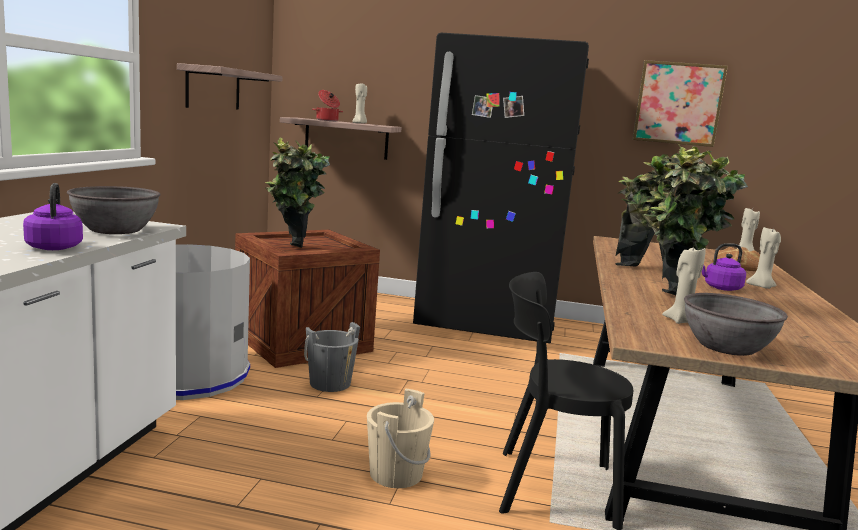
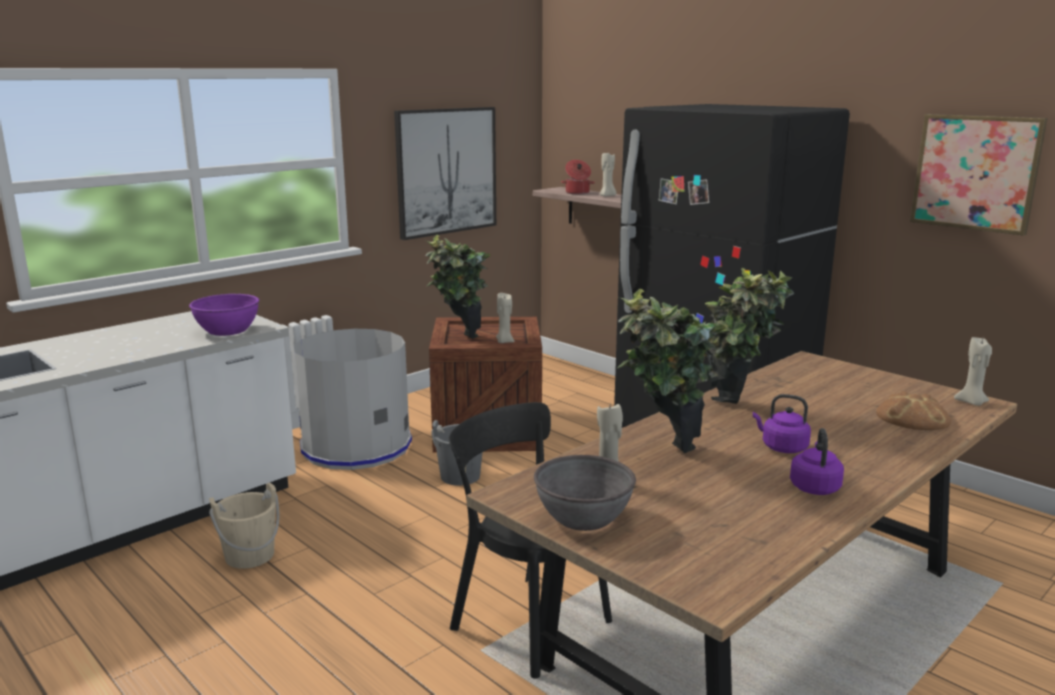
camera: 35 degrees right, 5 degrees up
purple kettle [23,183,83,250] -> purple kettle moved to [790,428,844,495]
grey bowl [67,186,160,234] -> purple bowl [189,294,259,336]
shelf [177,63,283,110] -> picture [394,107,496,240]
beige bucket [367,389,434,488] -> beige bucket moved to [209,482,280,569]
beige candle [746,226,781,289] -> beige candle moved to [496,293,515,343]

